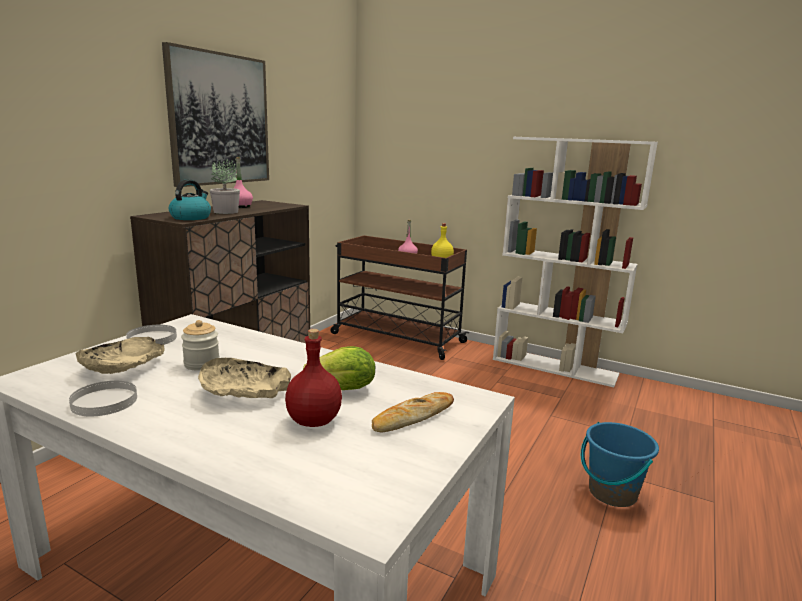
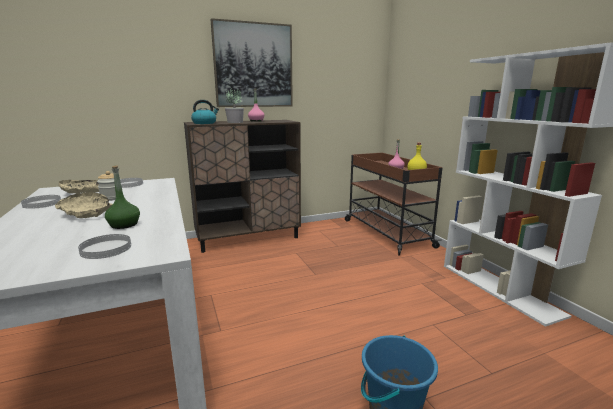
camera: 40 degrees right, 0 degrees up
red bottle [285,329,342,427] -> none
lettuce [303,346,375,390] -> green bottle [105,165,140,229]
bread [372,392,454,433] -> white plate [78,234,131,259]

